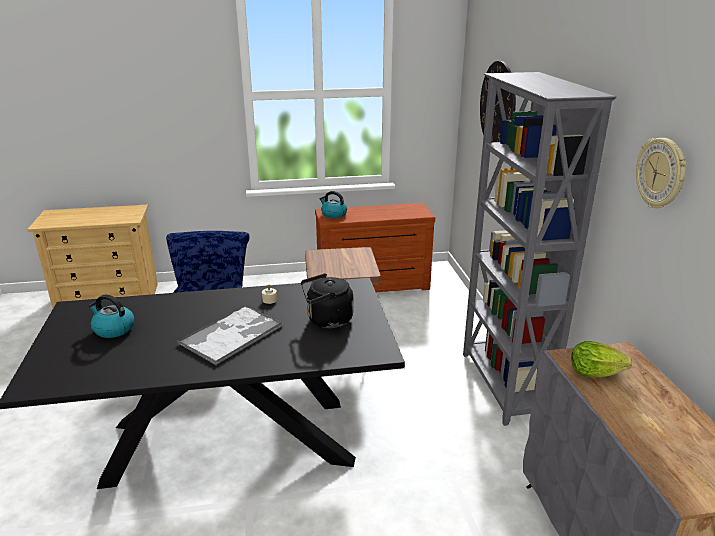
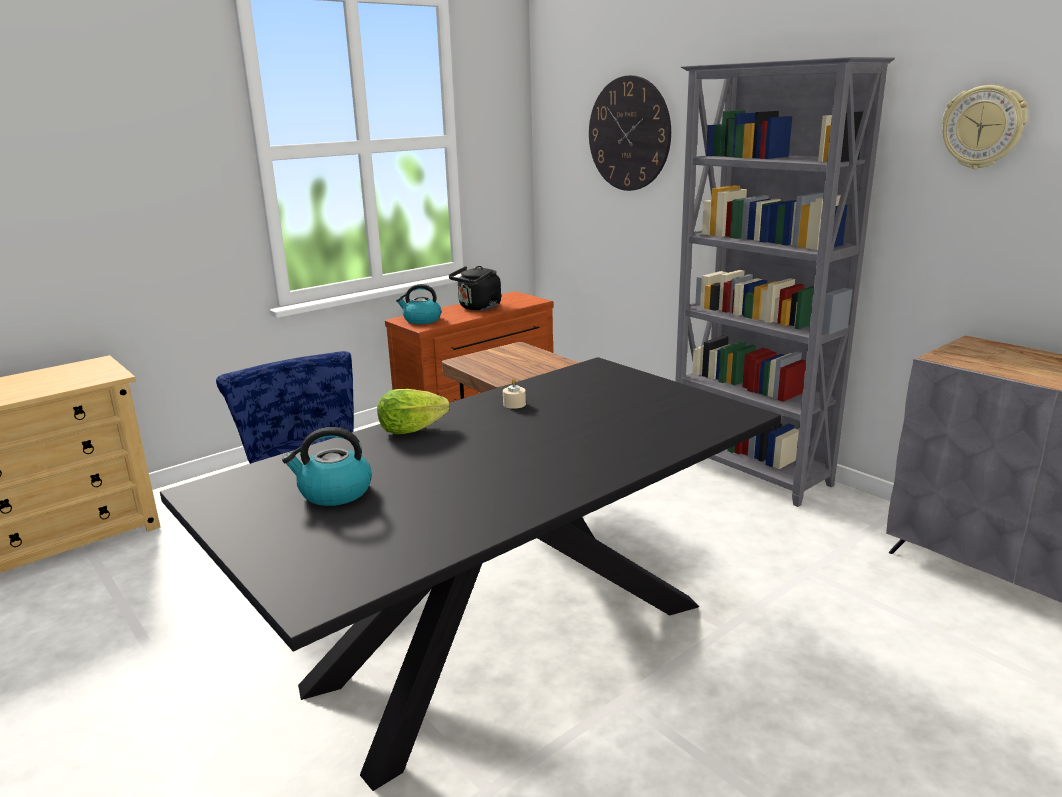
camera: 30 degrees left, 5 degrees down
tray [177,305,283,366] -> none
black kettle [301,273,354,328] -> black kettle moved to [449,266,501,311]
lettuce [571,341,632,377] -> lettuce moved to [377,389,450,434]

